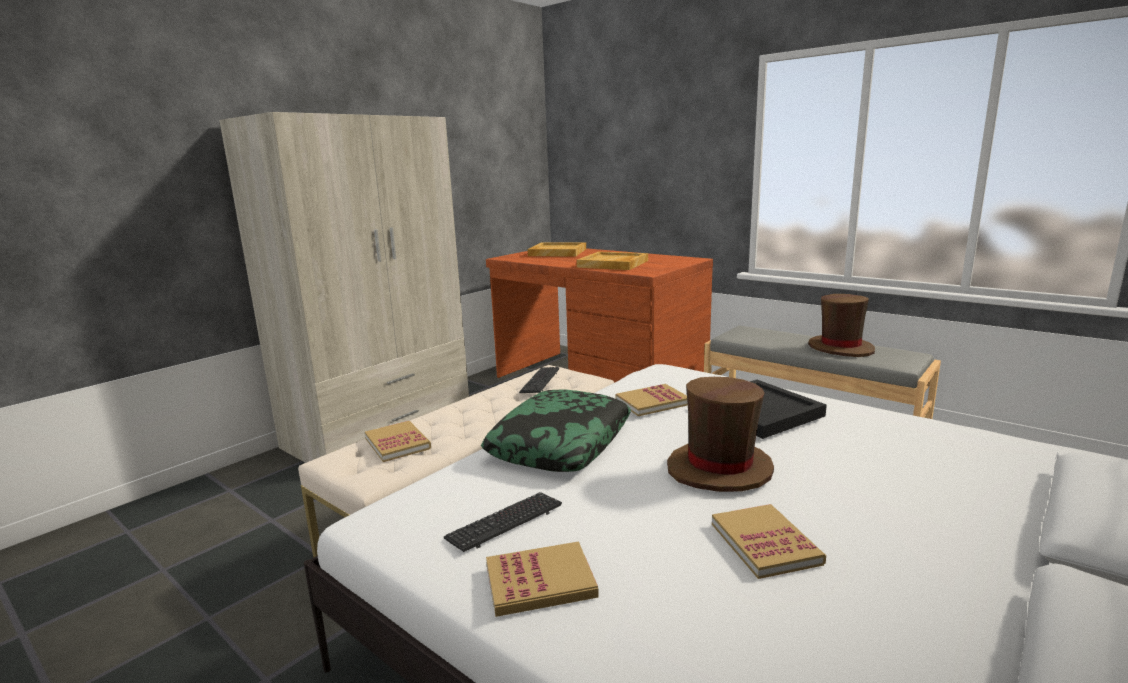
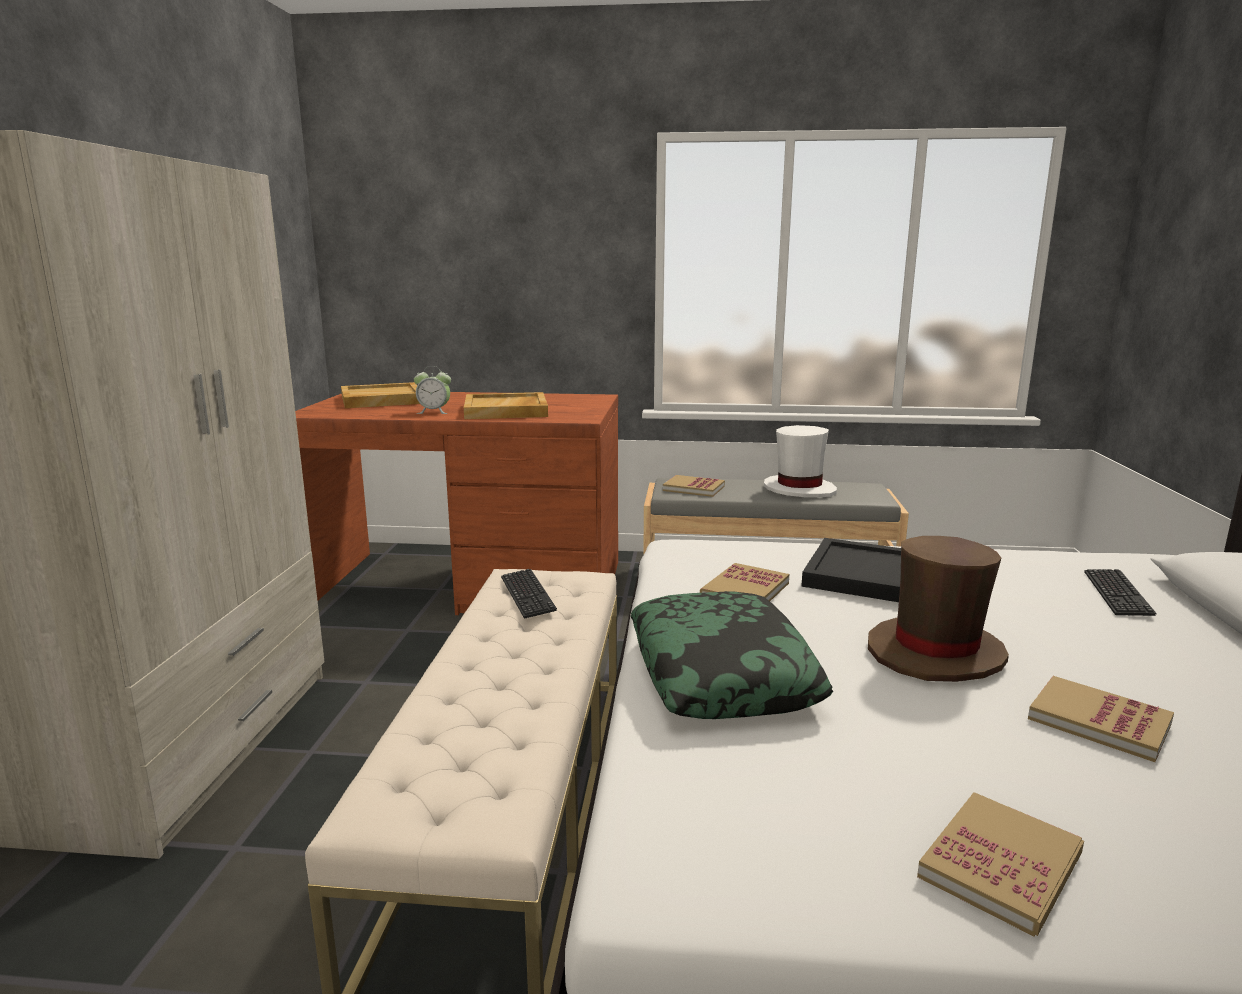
camera: 35 degrees left, 0 degrees up
book [365,421,431,462] -> book moved to [663,475,725,497]
keyboard [444,492,562,552] -> keyboard moved to [1084,569,1156,616]
brown hat [808,294,875,357] -> white hat [764,425,837,497]
none -> alarm clock [414,366,451,414]

